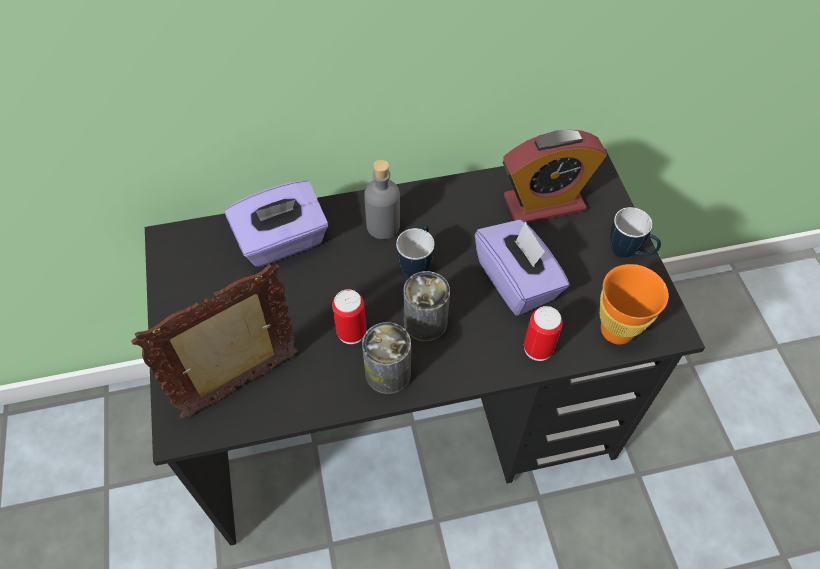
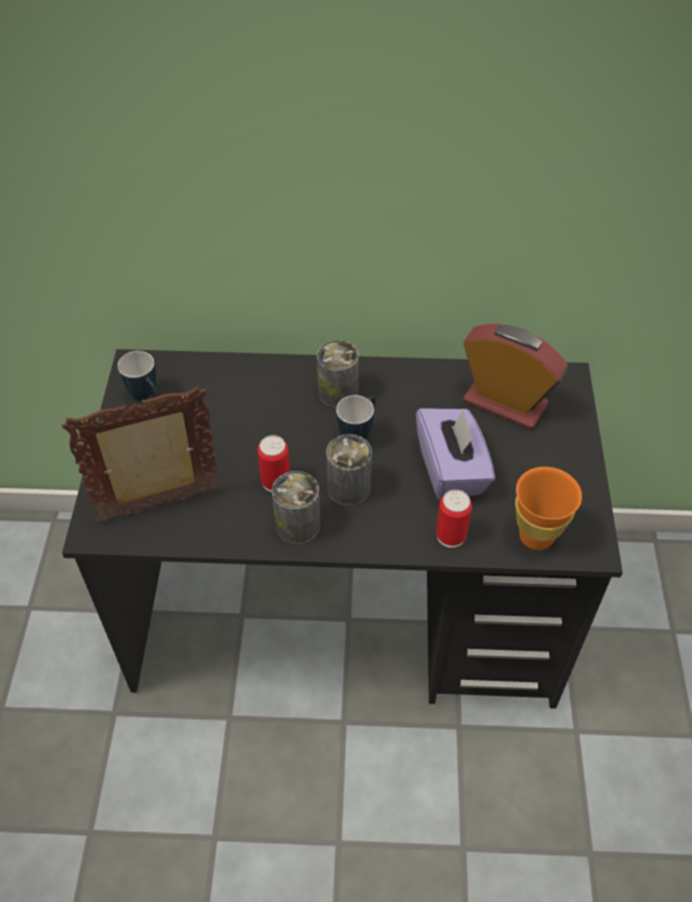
camera: 15 degrees right, 5 degrees down
purple tissue box [225,180,328,267] -> none
grey bottle [364,160,400,239] -> can [317,340,359,408]
alarm clock [503,130,607,223] -> alarm clock turned 150 degrees counterclockwise [463,324,568,430]
mug [610,207,661,258] -> mug moved to [118,351,158,402]

